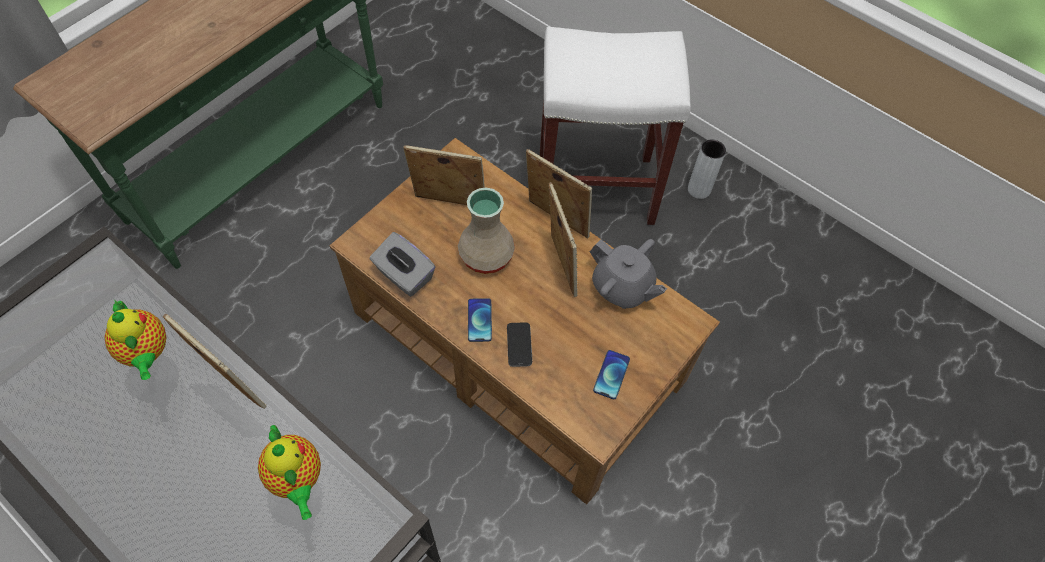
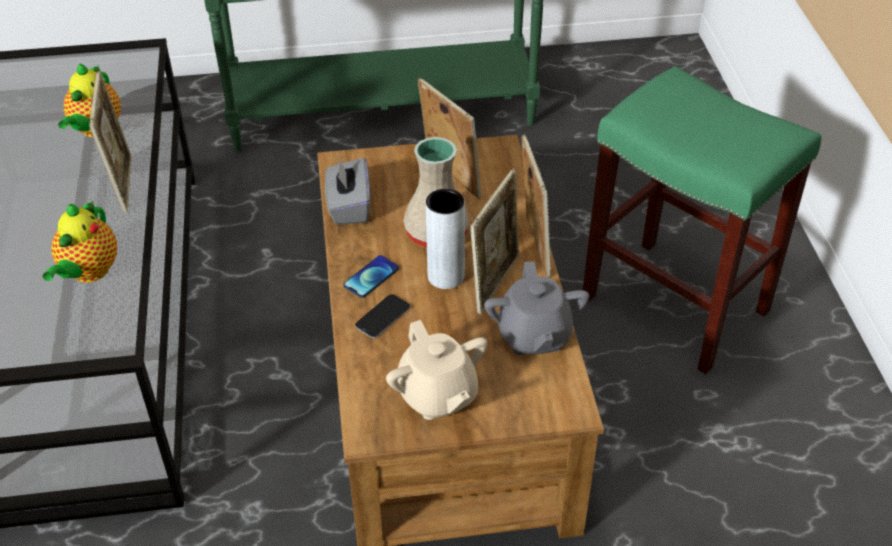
camera: 45 degrees right, 15 degrees down
white stool [540,27,691,225] -> green stool [583,66,821,374]
phone [593,350,630,399] -> beige teapot [386,320,487,420]
grey vase [688,139,726,199] -> grey vase moved to [426,189,465,289]

